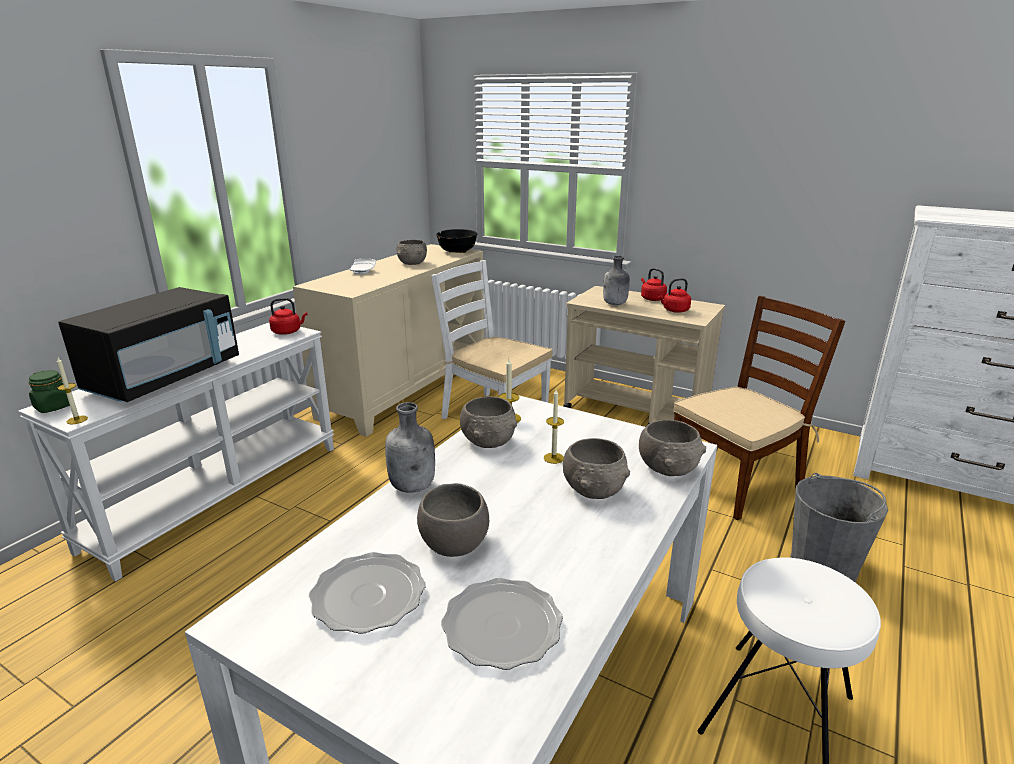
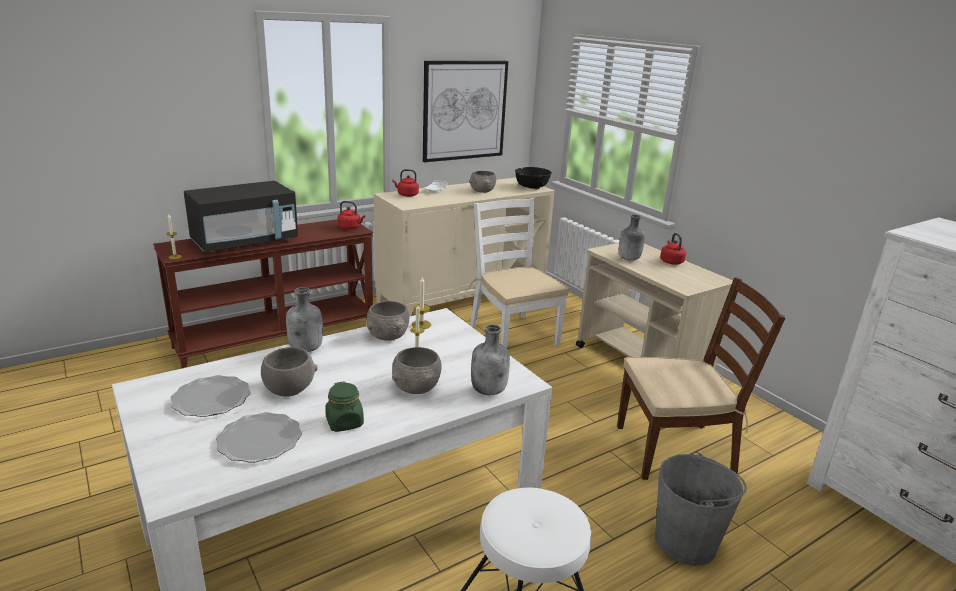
camera: 25 degrees right, 0 degrees up
white console table [18,323,334,581] -> brown console table [153,219,373,369]
green jar [29,370,70,413] -> green jar moved to [325,381,364,432]
grey bowl [639,420,706,476] -> grey bottle [471,325,510,395]
red kettle [658,278,691,313] -> red kettle moved to [393,169,419,197]
none -> picture [423,61,508,162]

